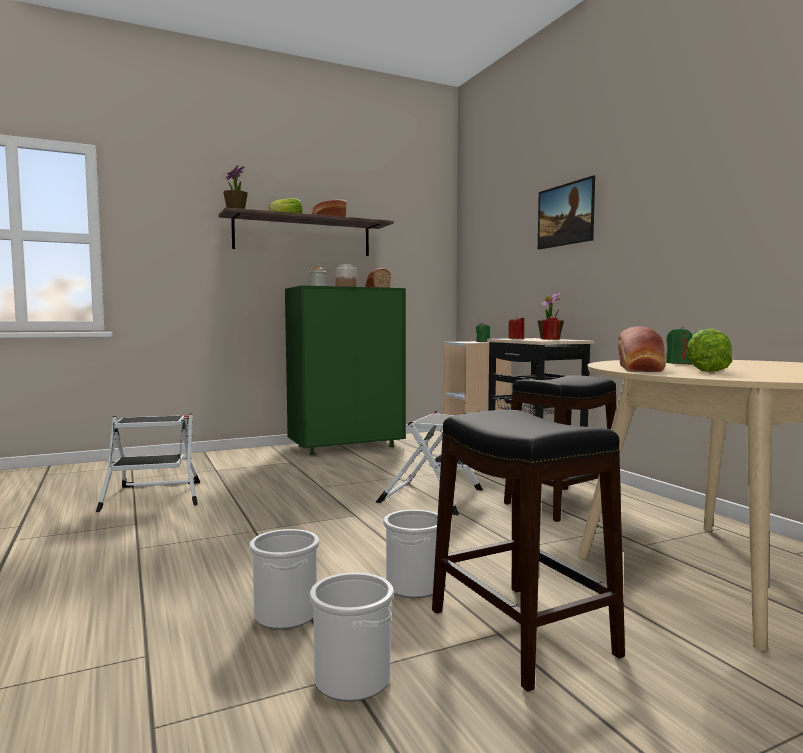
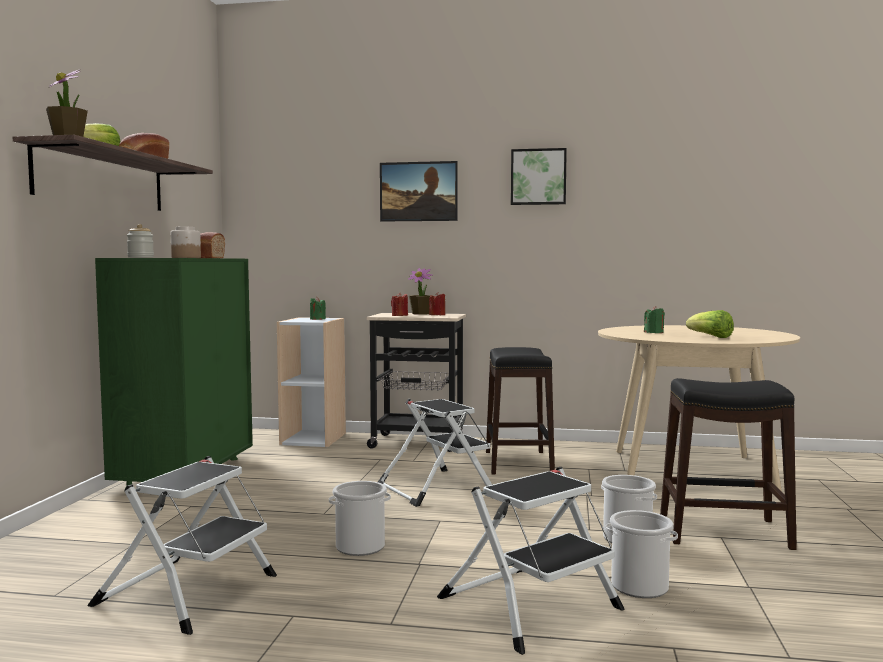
camera: 55 degrees left, 0 degrees up
bucket [309,572,394,702] -> bucket moved to [329,481,391,556]
bread [618,326,665,372] -> none
none -> step ladder [437,467,624,655]
none -> picture [511,148,567,205]

